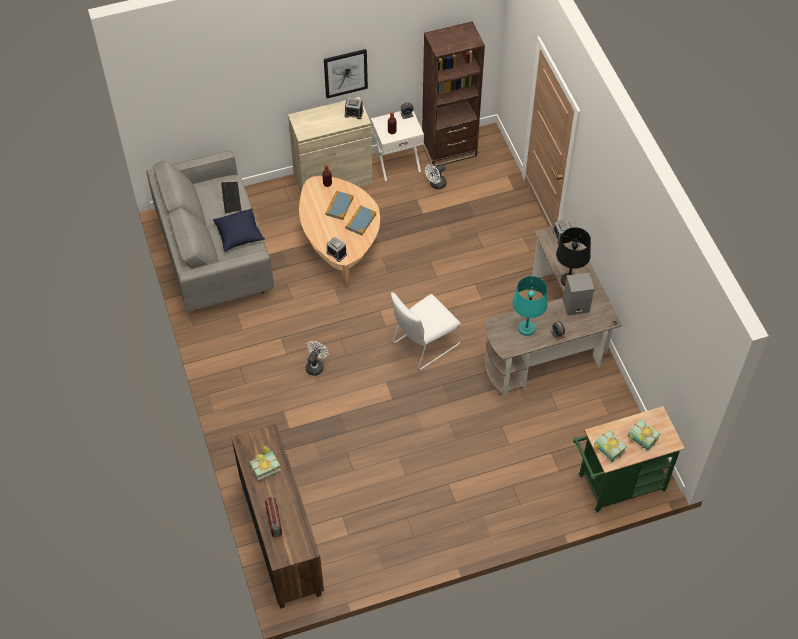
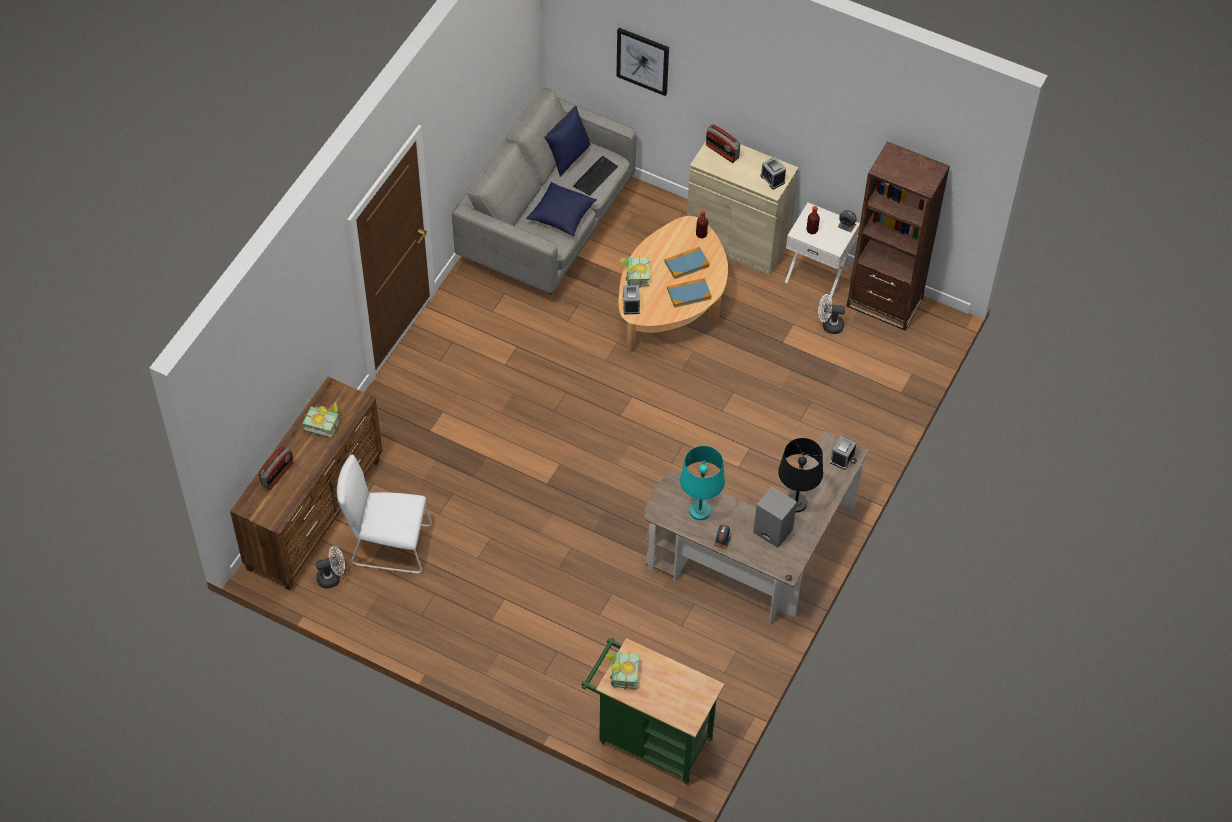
camera: 45 degrees right, 0 degrees up
white fan [306,341,328,376] -> white fan moved to [315,546,345,588]
picture [324,49,368,98] -> picture moved to [616,28,669,96]
white chair [391,292,461,370] -> white chair moved to [337,454,432,574]
book [628,419,661,450] -> book moved to [619,256,650,288]
none -> blue pillow [544,106,590,177]
none -> radio [706,124,740,163]

